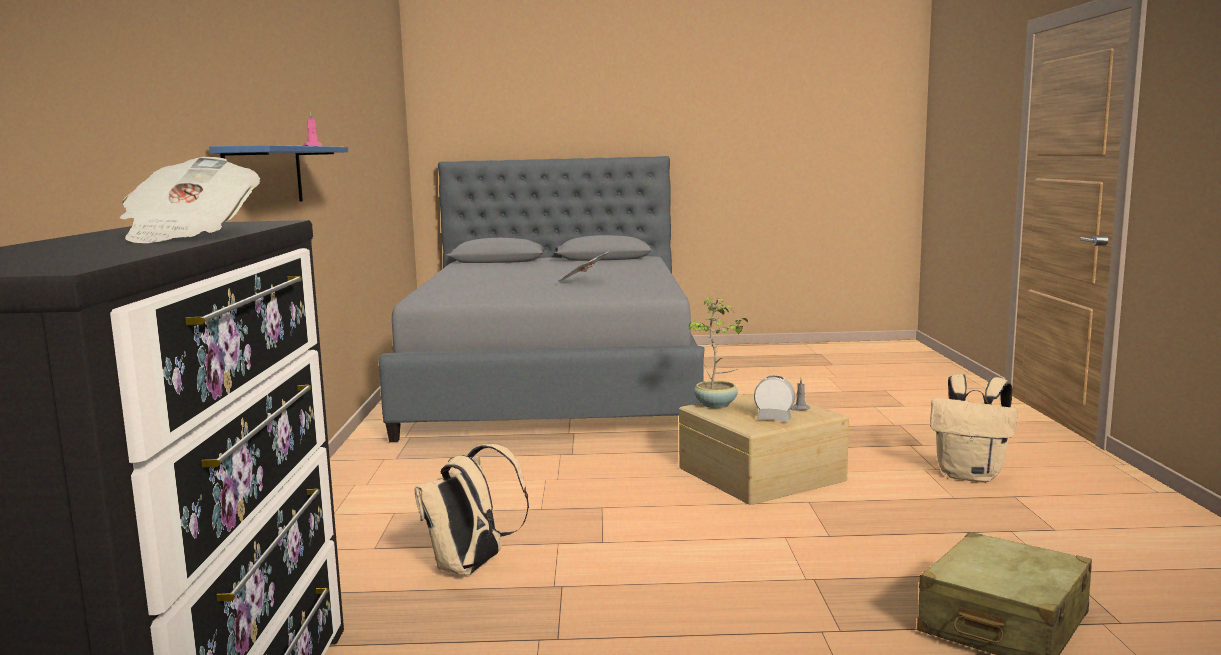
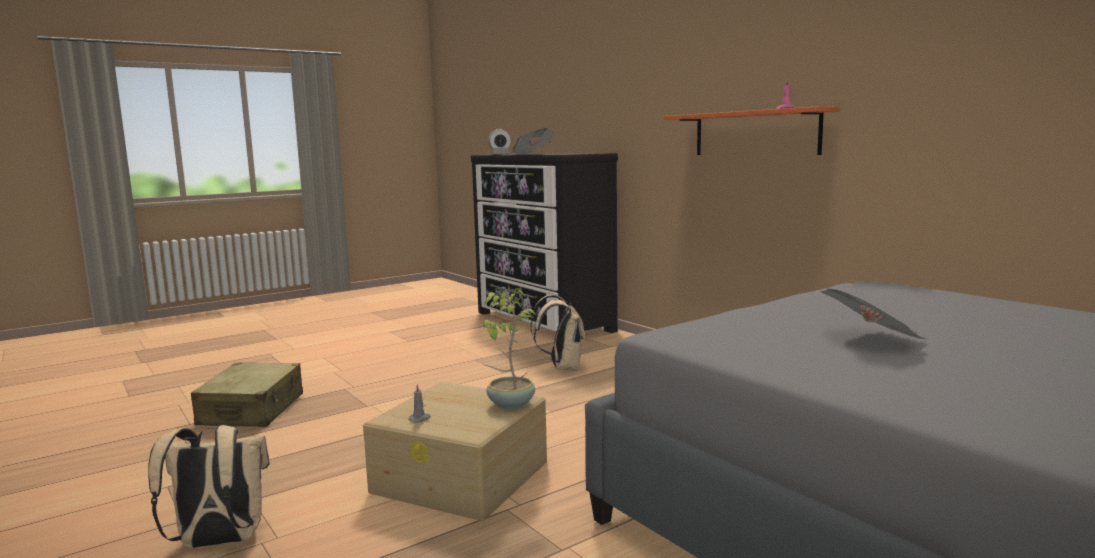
camera: 145 degrees right, 0 degrees up
blue shelf [209,145,348,202] -> orange shelf [664,107,840,155]
alarm clock [754,376,795,421] -> alarm clock moved to [488,129,511,154]

